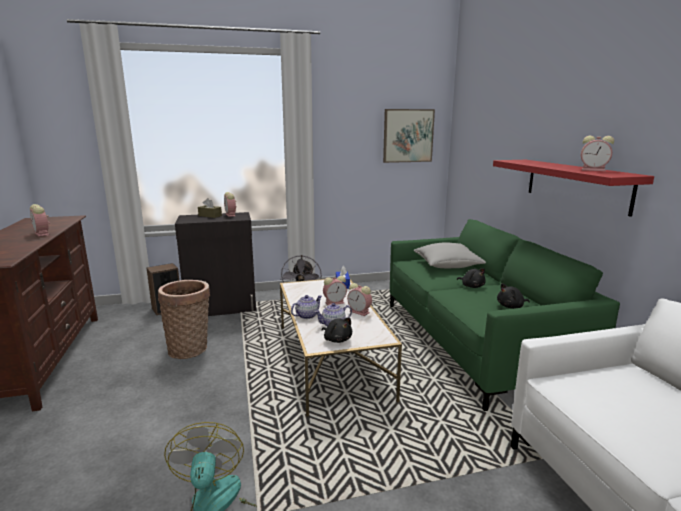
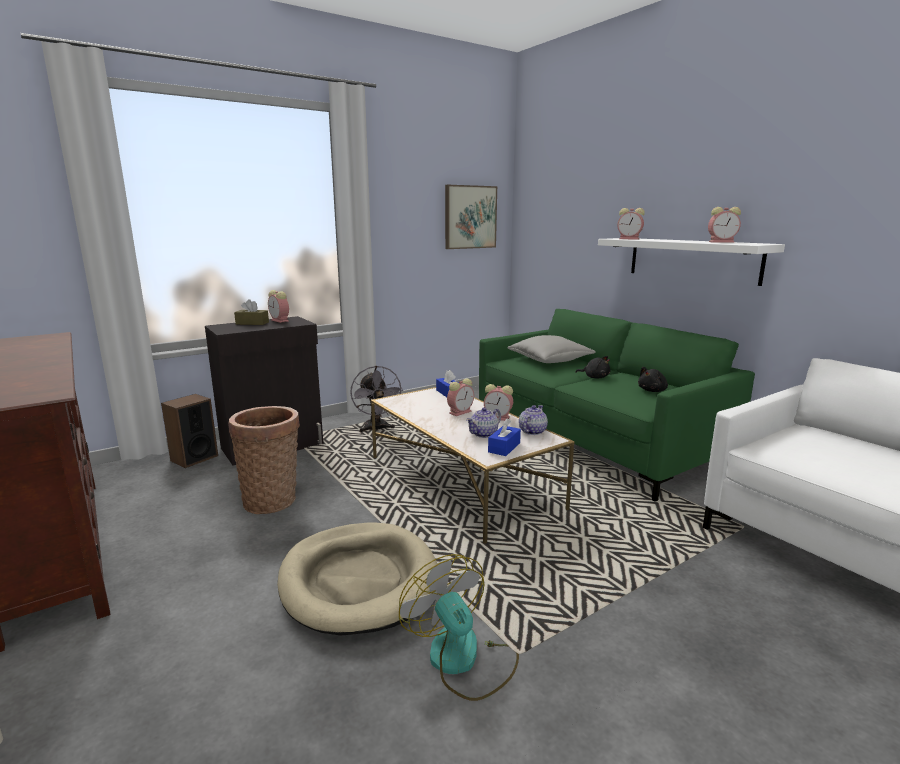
camera: 20 degrees left, 0 degrees up
alarm clock [30,204,50,237] -> alarm clock moved to [618,208,645,240]
teapot [291,295,322,319] -> teapot moved to [519,405,548,435]
black plush toy [322,318,352,343] -> blue tissue box [488,419,521,456]
red shelf [493,160,654,217] -> white shelf [598,238,785,286]
none -> beige dog bed [277,523,437,635]

